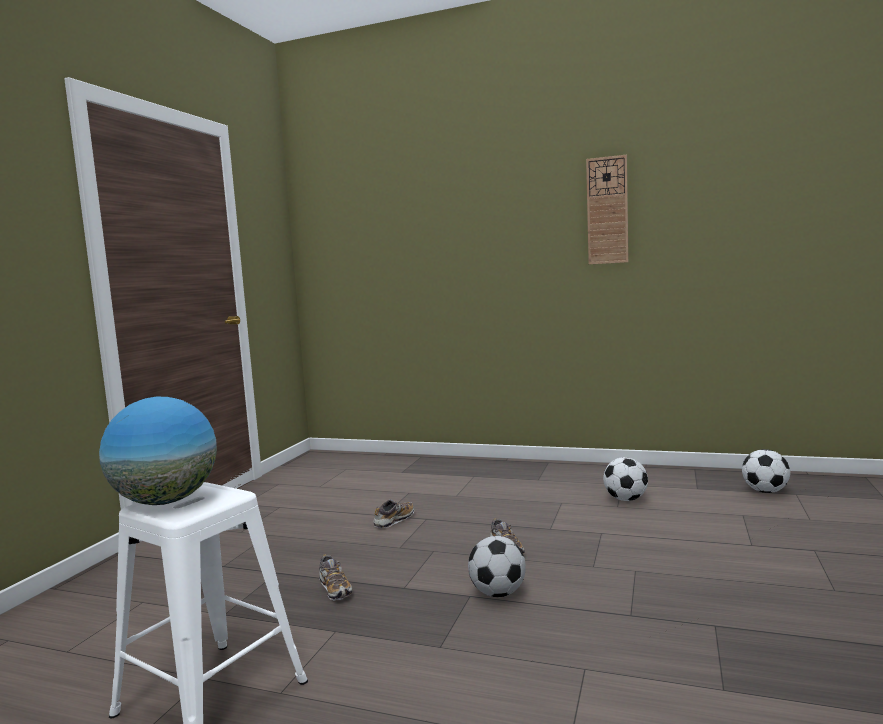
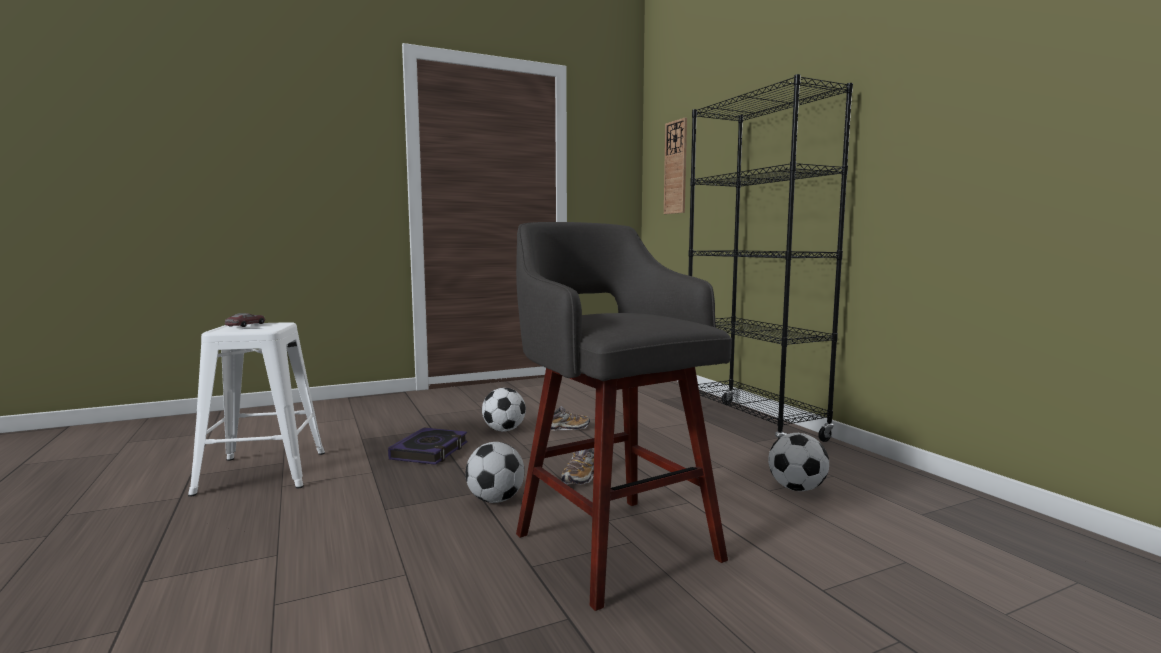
camera: 45 degrees right, 0 degrees up
globe [99,397,217,505] -> toy car [225,313,265,327]
shoe [319,554,352,601] -> book [388,428,468,465]
wall clock [586,155,629,264] -> wall clock moved to [664,118,687,214]
football [742,449,790,493] -> football moved to [482,388,526,432]
none -> grey stool [516,222,732,611]
none -> black bookcase [688,74,853,442]

